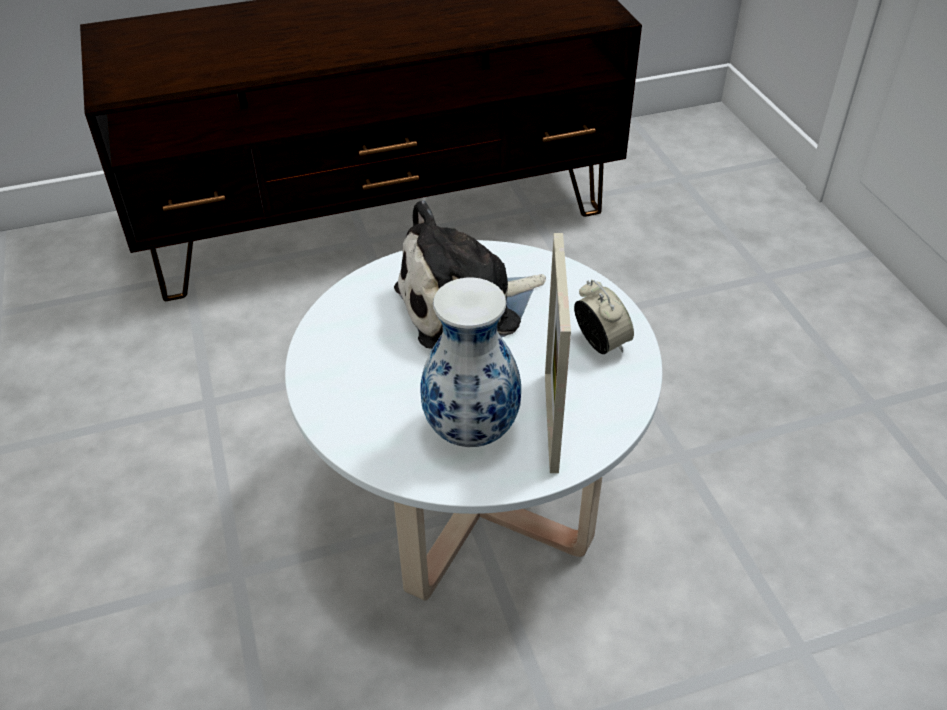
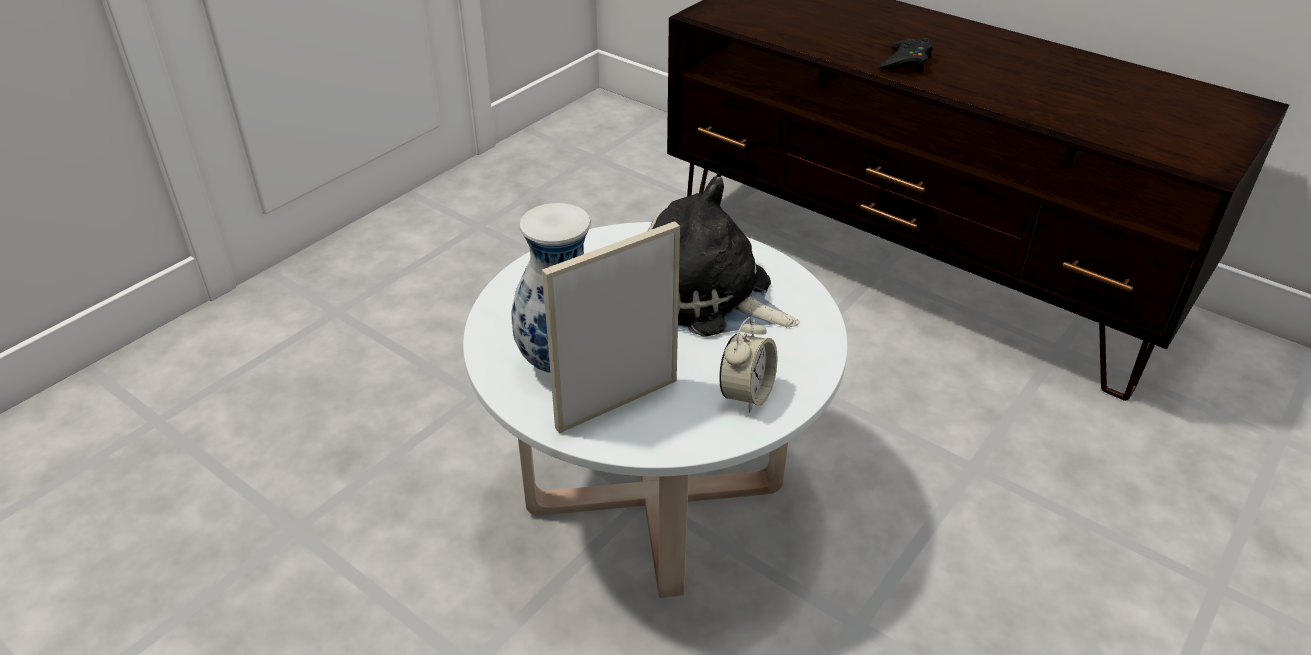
camera: 55 degrees right, 5 degrees down
none -> black game controller [879,38,934,72]

